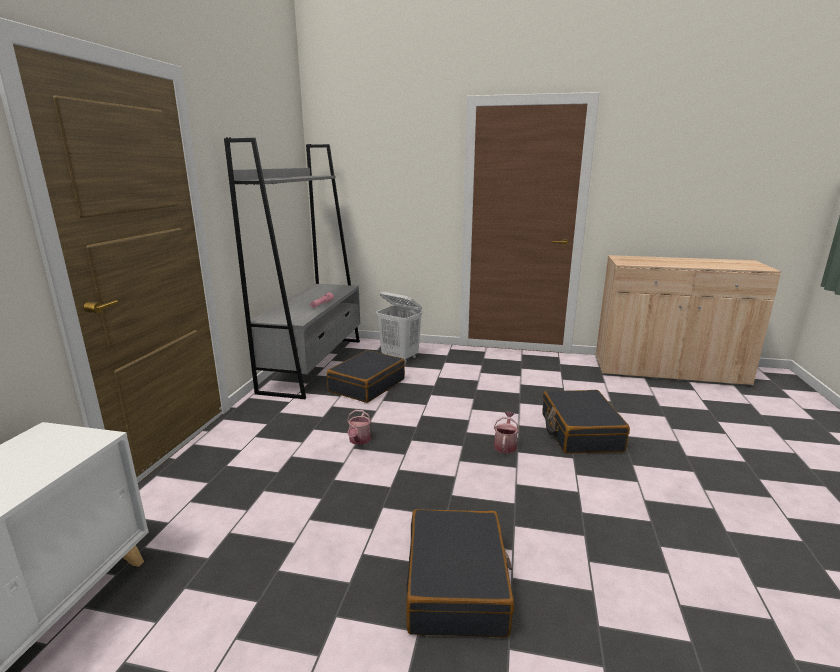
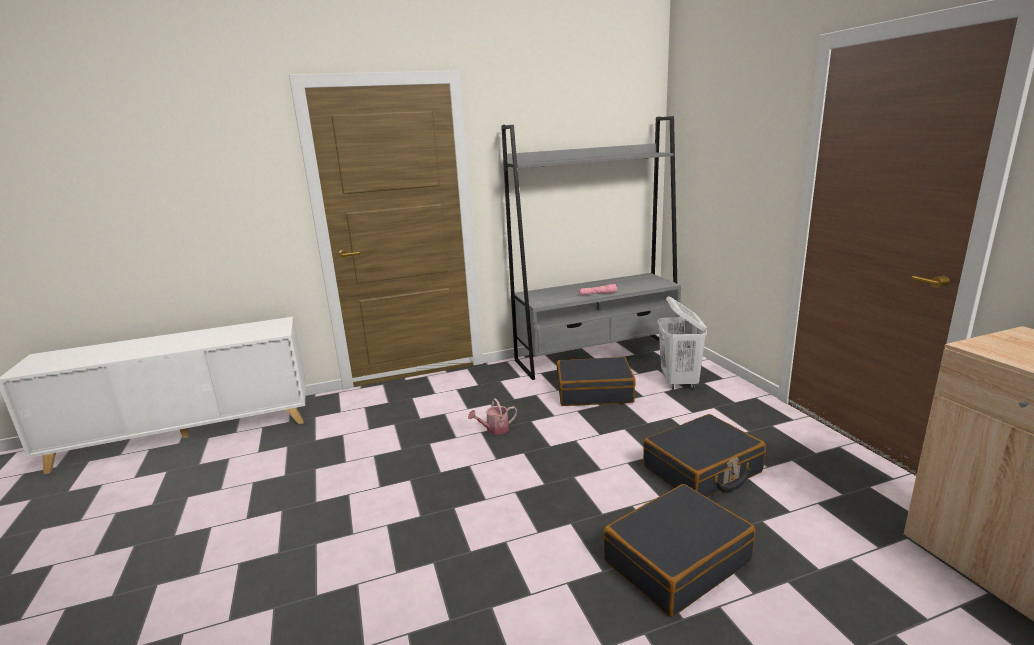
camera: 60 degrees right, 0 degrees up
black suitcase [406,509,514,638] -> black suitcase moved to [643,414,766,497]
watering can [494,412,519,453] -> none

